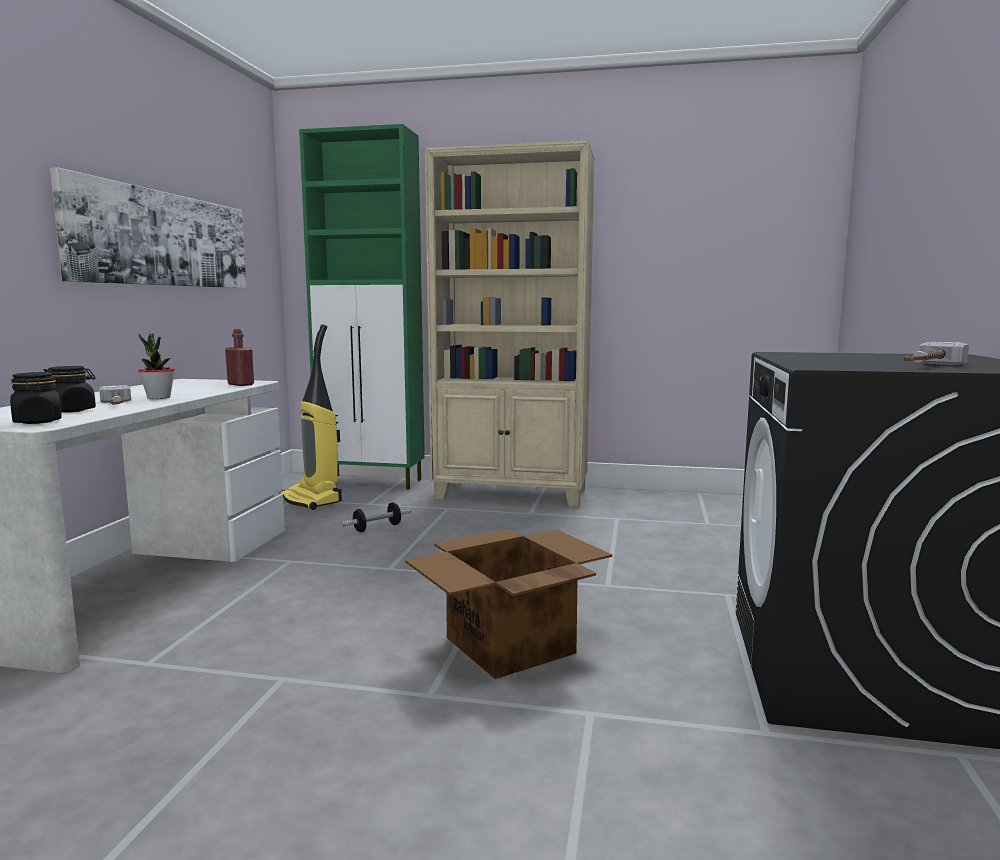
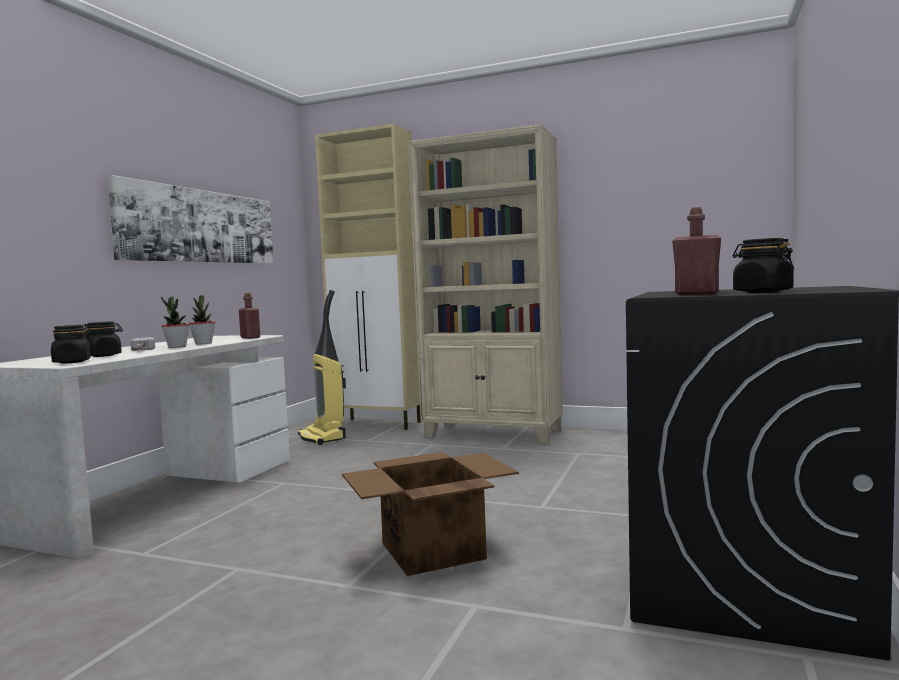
camera: 10 degrees right, 5 degrees down
green cabinet [299,124,425,490] -> beige cabinet [315,124,421,430]
dumbbell [341,503,411,532] -> none
hammer [904,342,969,365] -> black jar [733,238,794,293]
none -> potted plant [189,295,215,344]
none -> red bottle [672,207,721,295]

